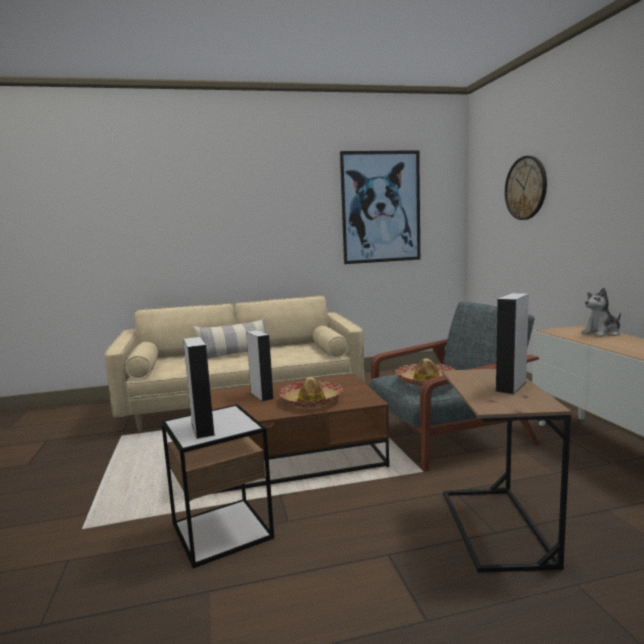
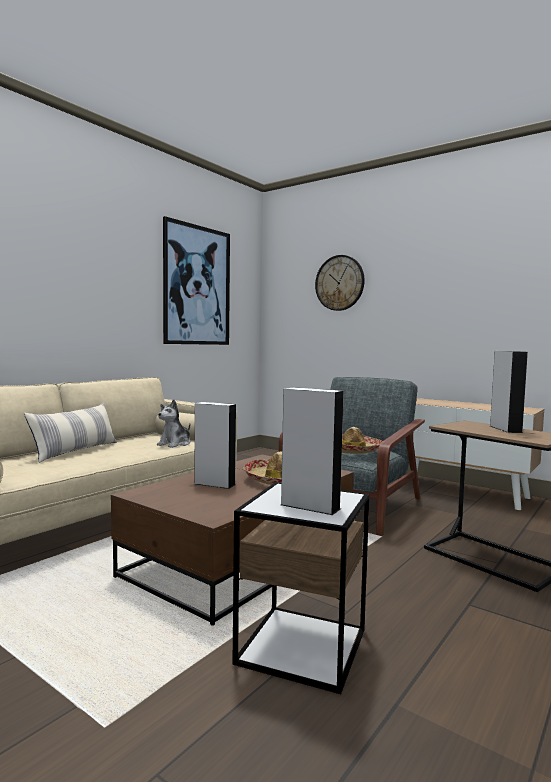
camera: 40 degrees left, 5 degrees down
plush toy [581,288,621,337] -> plush toy moved to [157,399,190,448]

